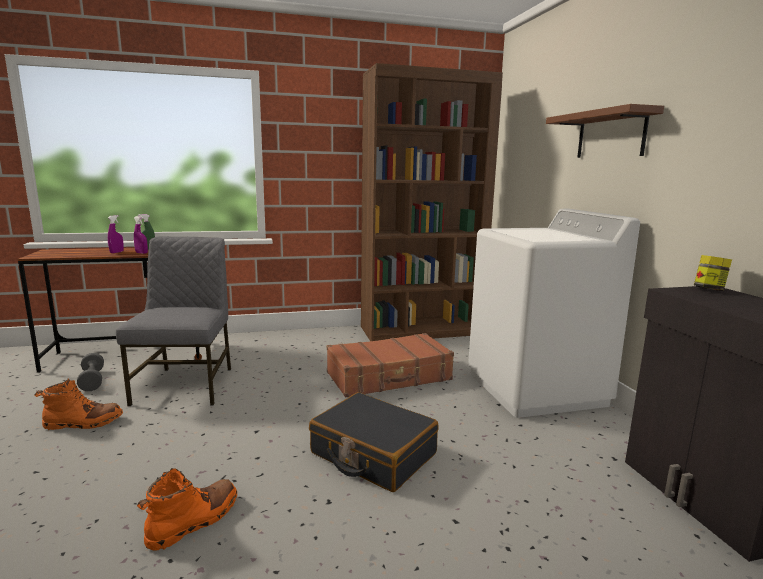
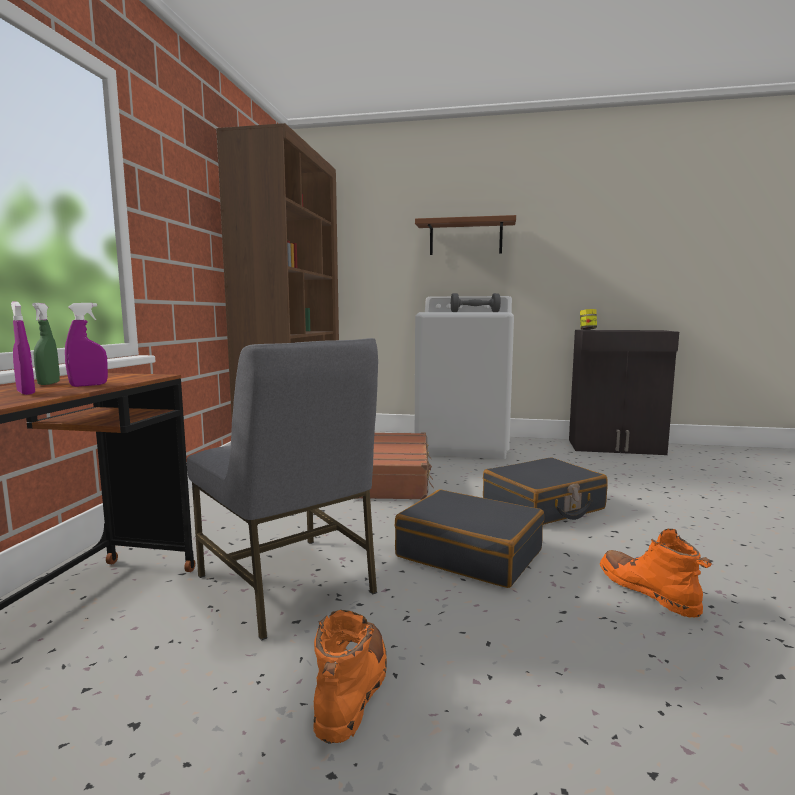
camera: 65 degrees left, 5 degrees down
grey dumbbell [77,353,104,391] -> grey dumbbell moved to [451,293,501,312]
grey chair [116,236,231,406] -> grey chair turned 150 degrees counterclockwise [187,338,378,640]
none -> black suitcase [395,490,544,588]

